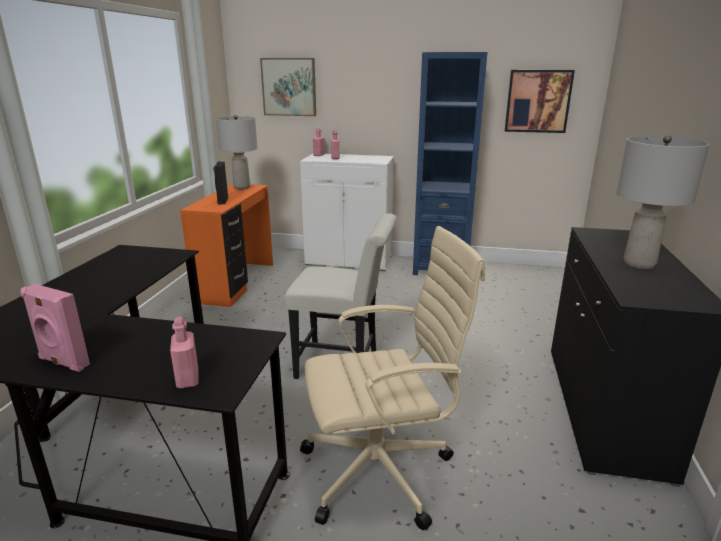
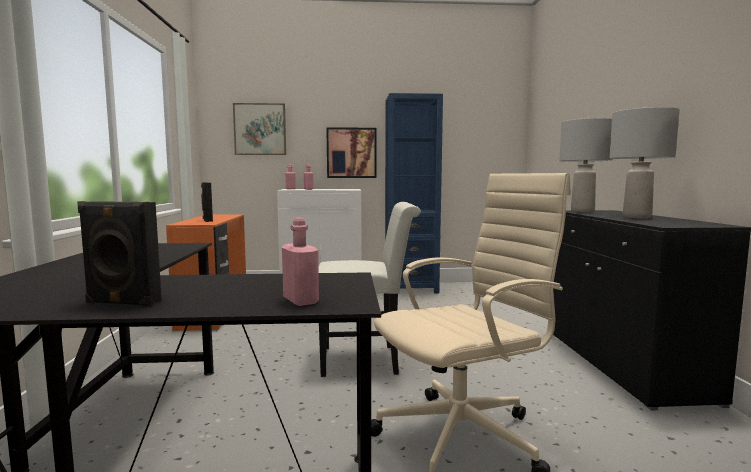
camera: 15 degrees left, 15 degrees down
pink speaker [21,284,90,372] -> black speaker [77,201,162,307]
grey table lamp [216,115,258,189] -> grey table lamp moved to [559,117,613,212]
picture [505,70,575,133] -> picture moved to [326,127,376,178]

